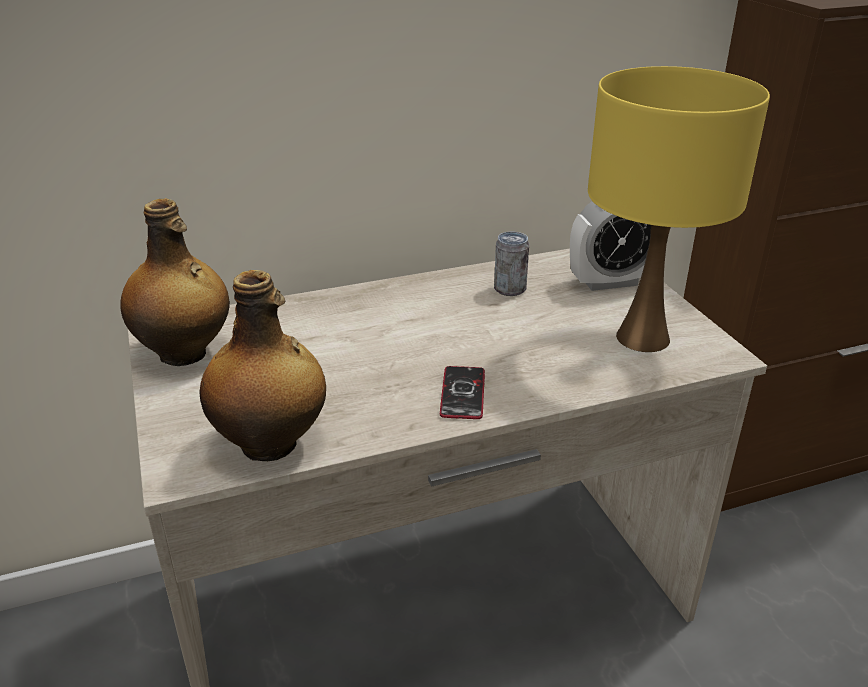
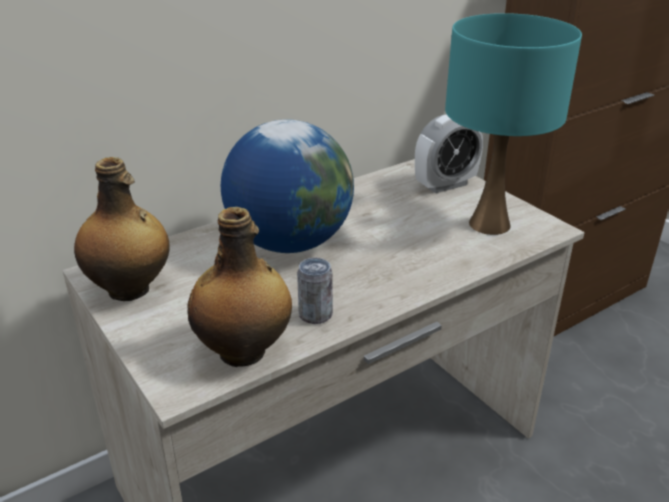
camera: 15 degrees left, 0 degrees up
phone [440,366,485,419] -> none
can [494,231,529,296] -> can moved to [297,258,333,324]
yellow table lamp [588,66,770,352] -> turquoise table lamp [445,13,582,235]
none -> globe [221,119,354,253]

